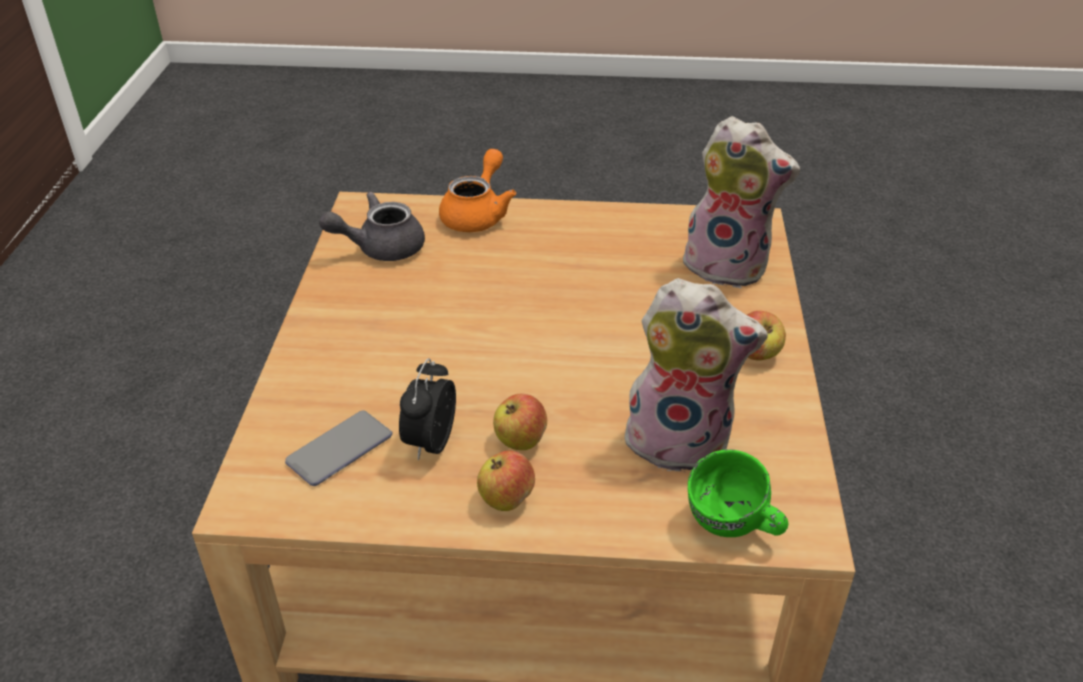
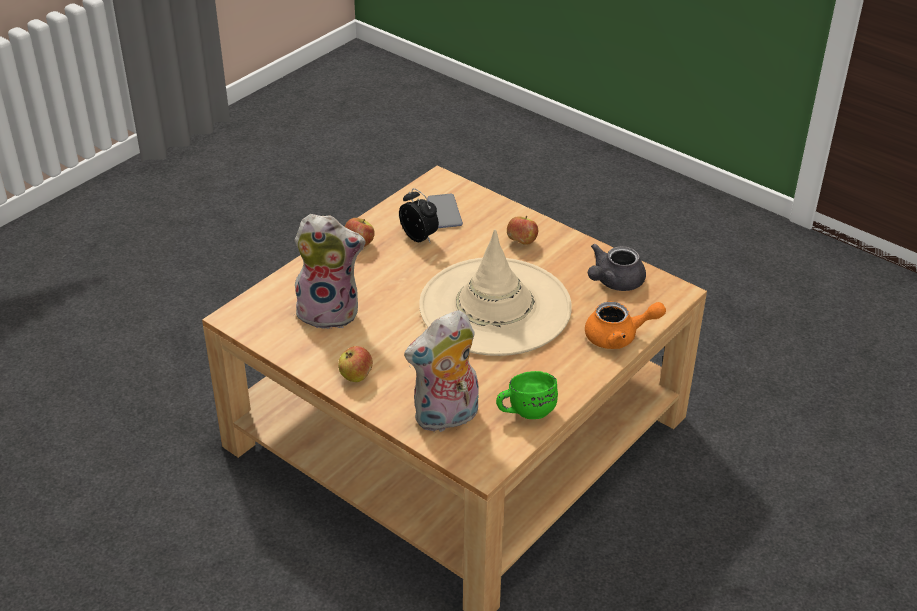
camera: 125 degrees right, 0 degrees up
grey teapot [319,192,425,261] -> grey teapot turned 150 degrees counterclockwise [588,244,646,291]
orange teapot [439,149,516,232] -> orange teapot turned 60 degrees counterclockwise [585,302,666,349]
apple [493,393,547,450] -> apple moved to [507,216,538,245]
plush toy [620,278,768,472] -> plush toy turned 135 degrees counterclockwise [294,214,366,329]
green mug [688,449,789,537] -> green mug moved to [496,371,558,419]
none -> beige hat [419,230,572,356]

